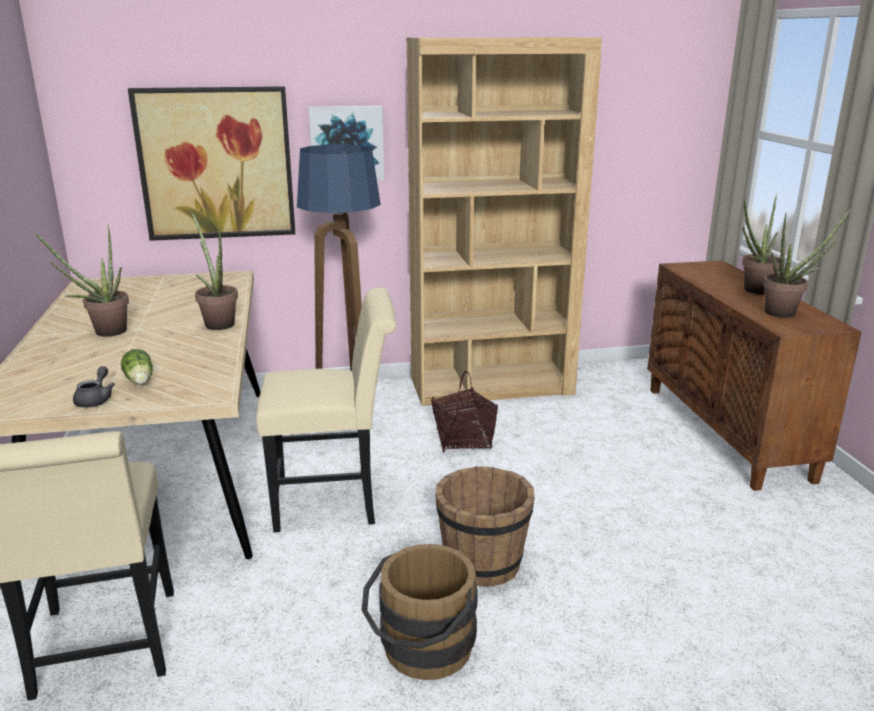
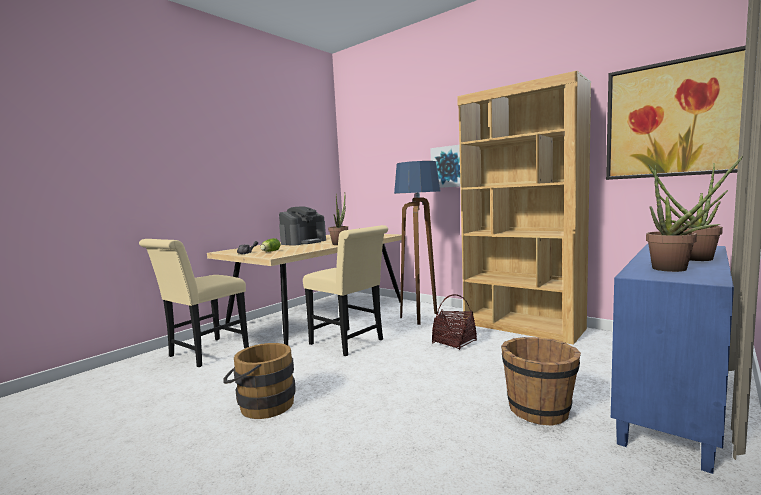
camera: 50 degrees right, 15 degrees down
potted plant [34,225,129,337] -> coffee machine [279,206,326,246]
picture [128,86,295,241] -> picture moved to [606,45,746,180]
brown bucket [435,466,535,586] -> brown bucket moved to [501,337,581,426]
brown cabinet [647,260,862,491] -> blue cabinet [611,244,734,474]

